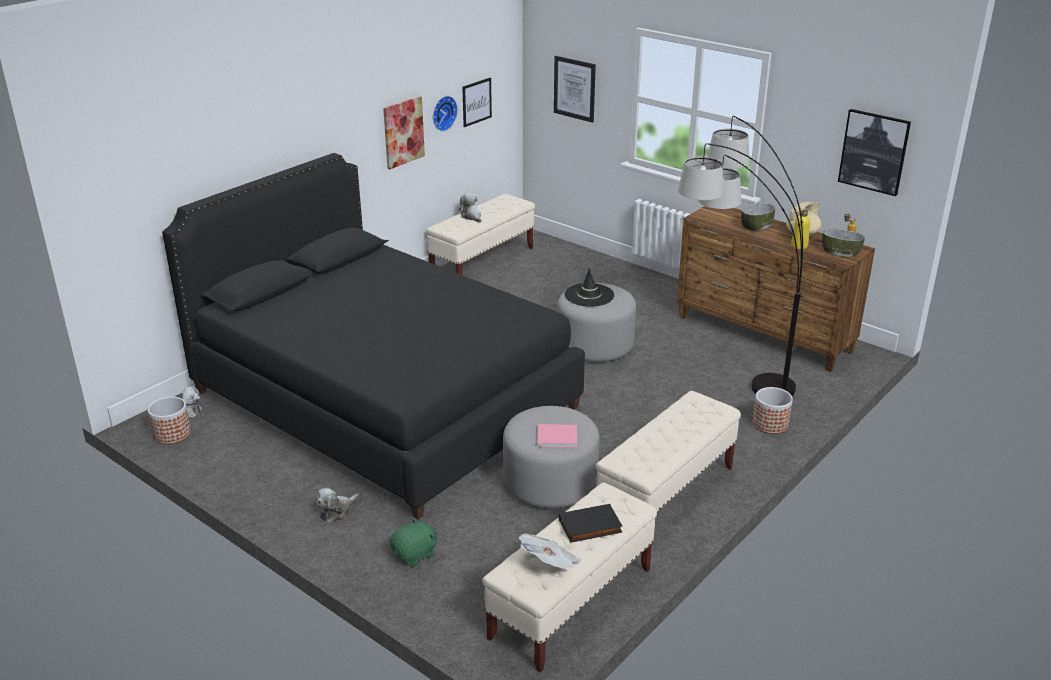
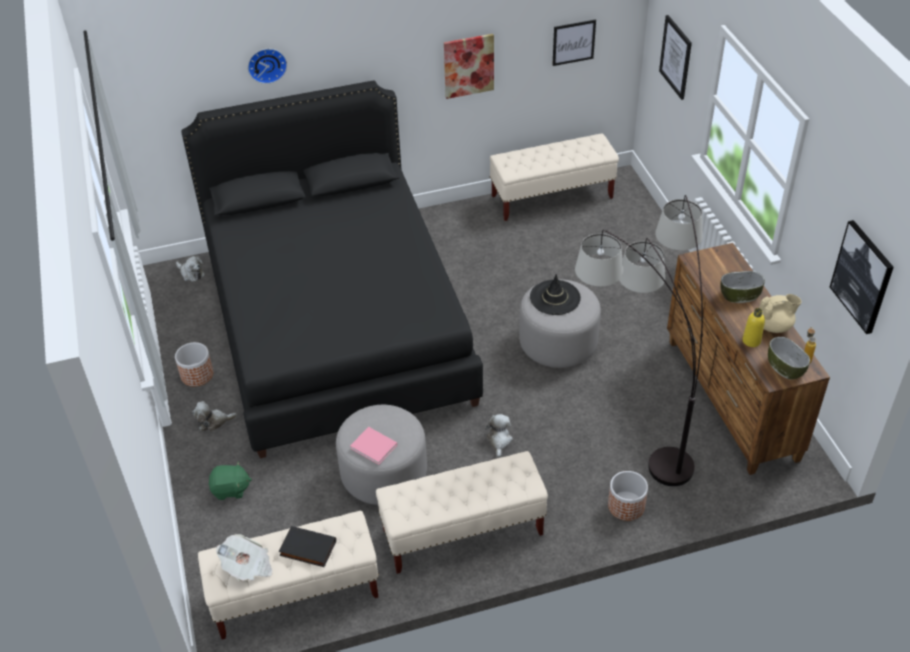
camera: 35 degrees right, 15 degrees up
planter [148,397,191,444] -> planter moved to [175,342,213,387]
wall clock [433,96,458,131] -> wall clock moved to [248,49,287,84]
plush toy [459,193,481,222] -> plush toy moved to [485,414,513,458]

